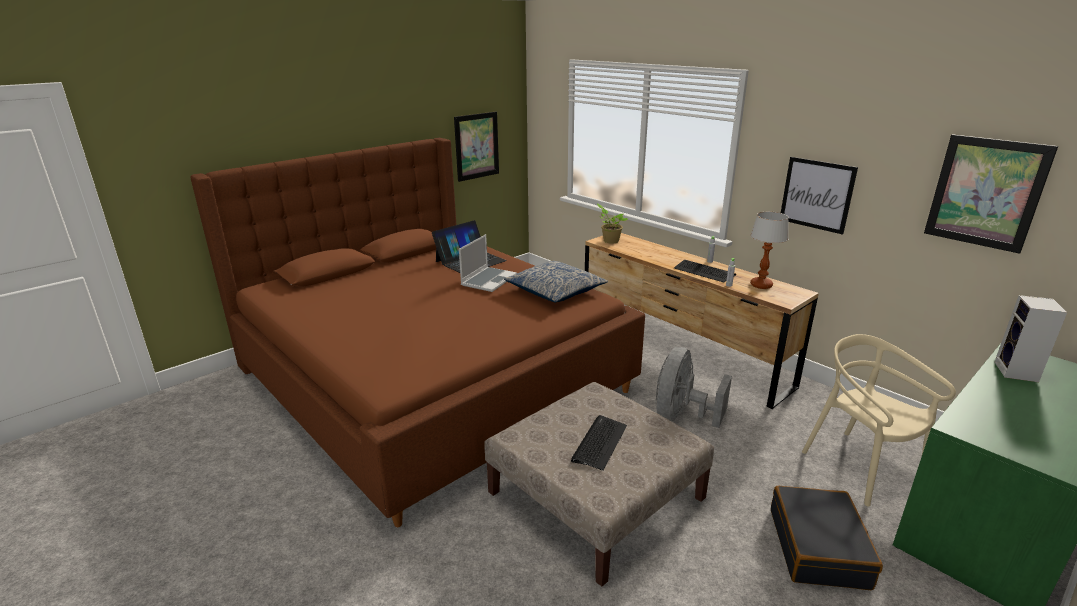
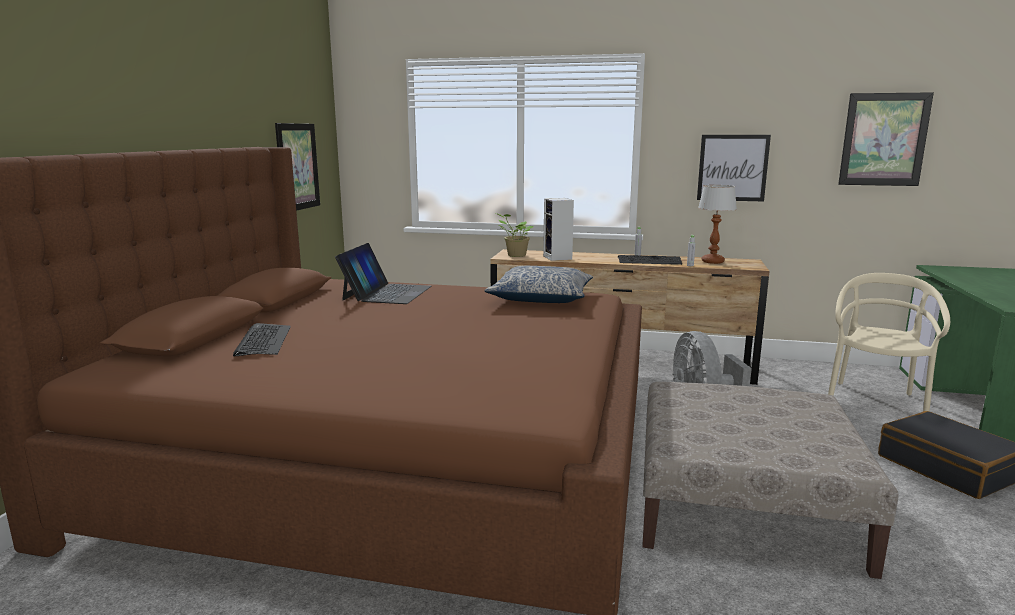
camera: 35 degrees left, 10 degrees down
laptop [459,234,517,292] -> none
keyboard [571,415,627,471] -> keyboard moved to [233,323,291,356]
beige chair [802,334,956,507] -> beige chair turned 90 degrees clockwise [828,273,950,411]
speaker [995,295,1067,382] -> speaker moved to [543,198,574,261]

